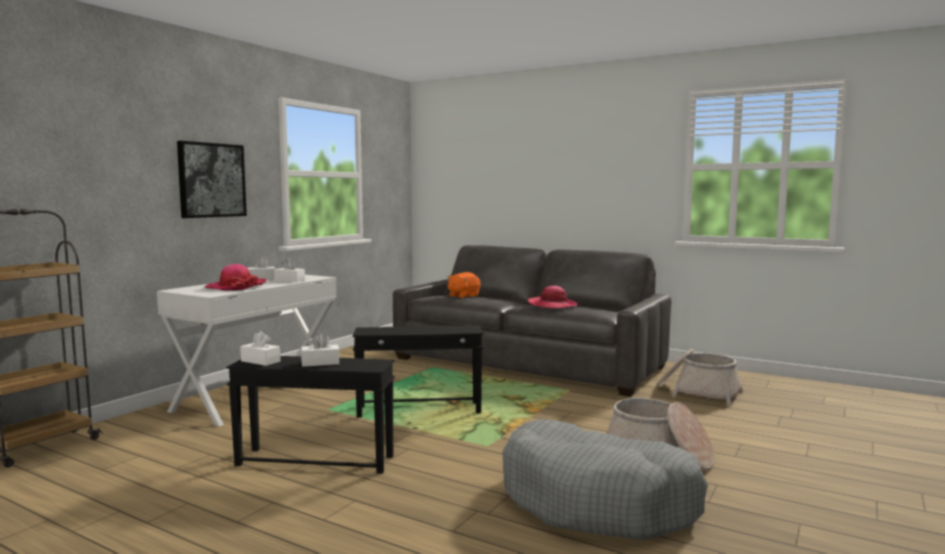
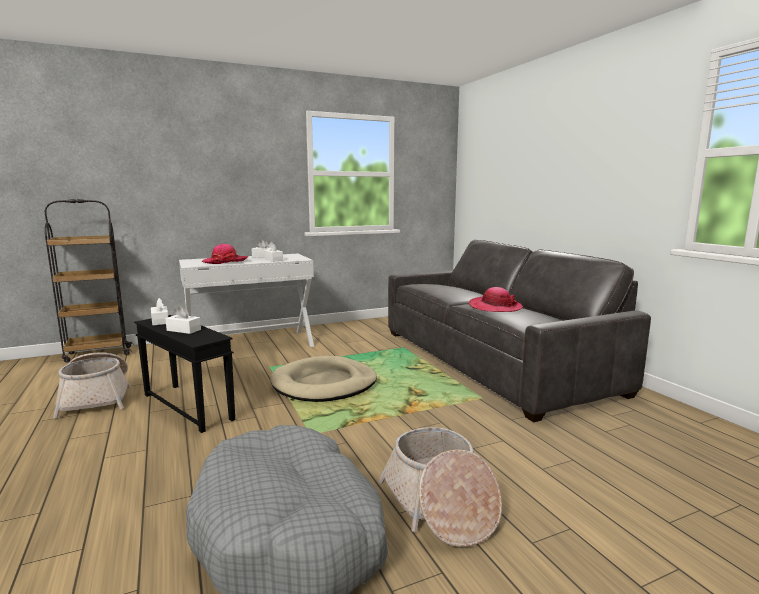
camera: 35 degrees right, 5 degrees up
picture [177,141,247,218] -> none
black side table [353,325,483,418] -> beige dog bed [270,356,377,402]
orange plush toy [448,272,481,298] -> none
basket [656,349,743,406] -> basket moved to [53,352,131,419]

